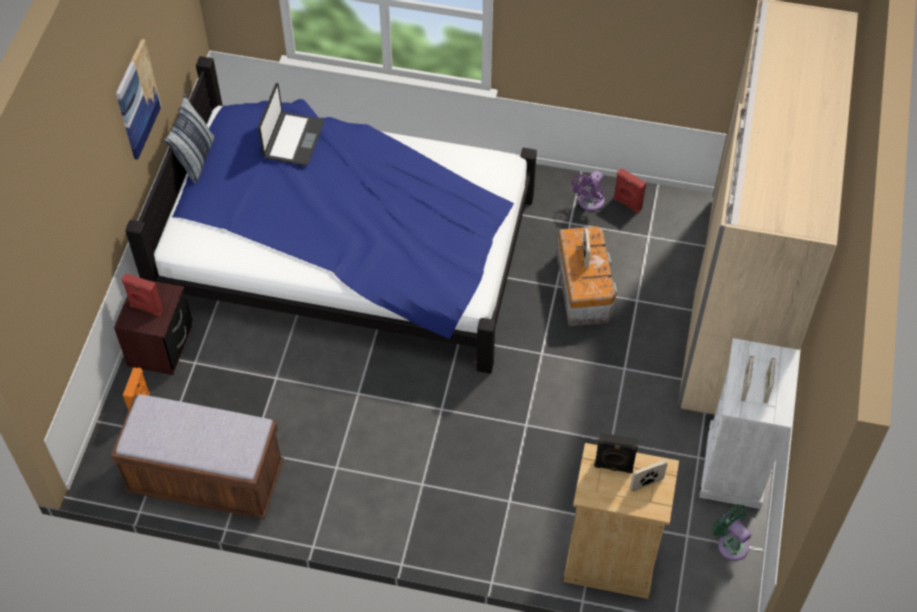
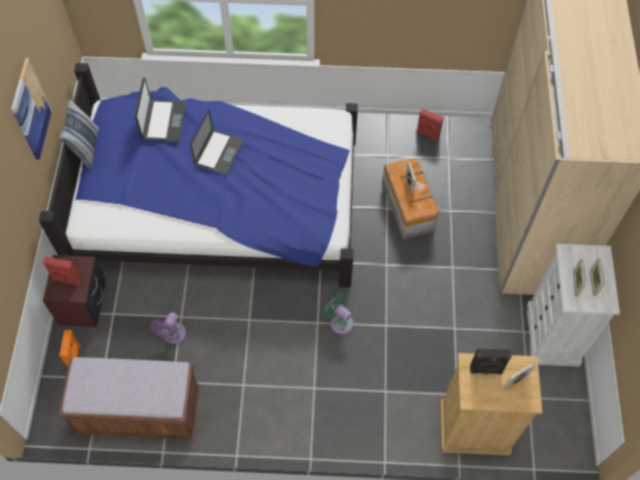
camera: 10 degrees left, 5 degrees up
purple fan [571,171,605,211] -> purple fan moved to [150,312,186,344]
green fan [712,504,751,561] -> green fan moved to [323,292,354,334]
none -> laptop [190,110,243,174]

